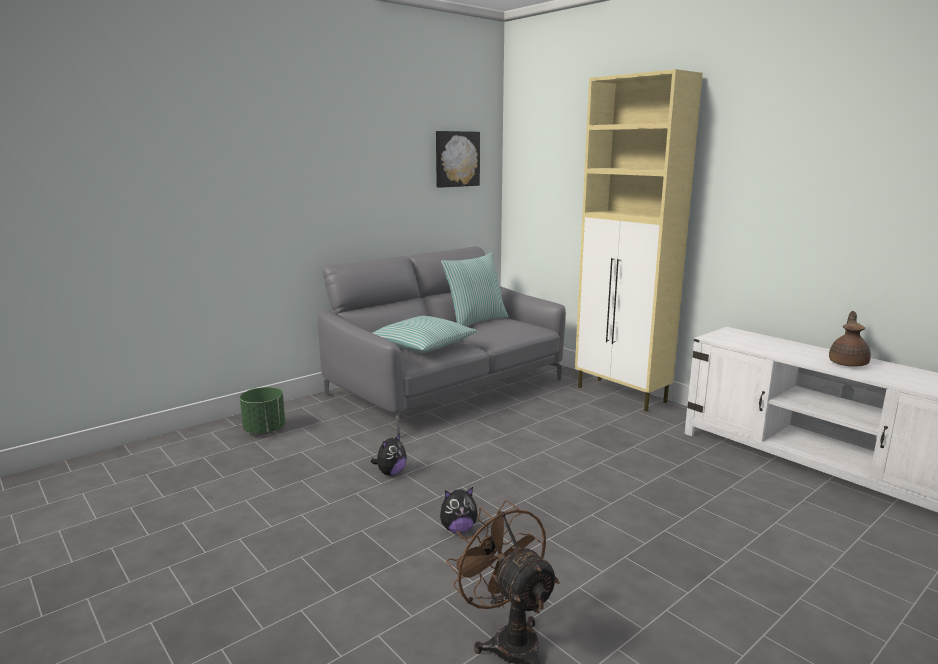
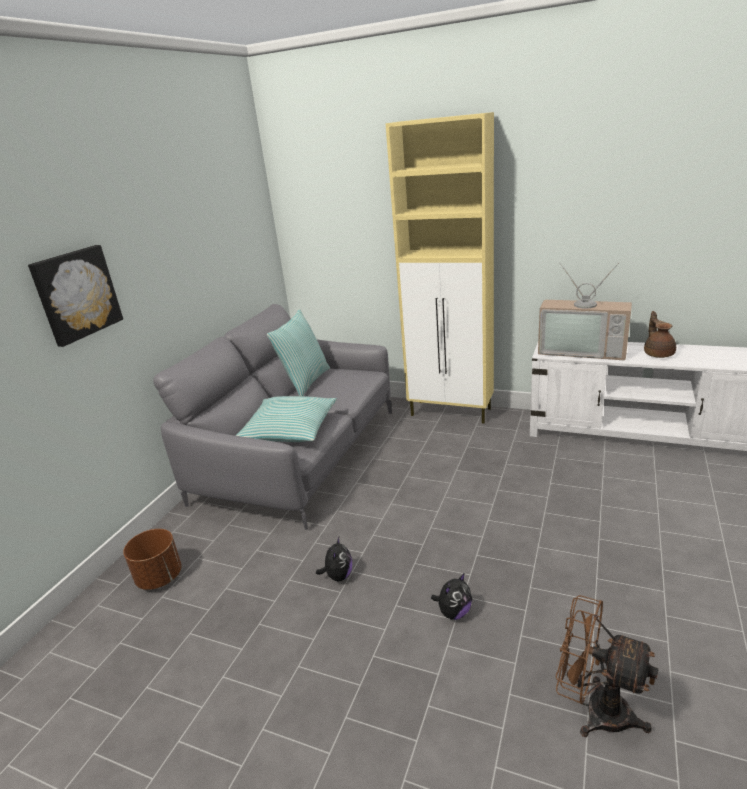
camera: 25 degrees left, 10 degrees up
green planter [240,387,285,434] -> brown planter [123,529,182,590]
picture [436,131,480,188] -> picture moved to [28,245,123,347]
none -> television [538,262,632,360]

